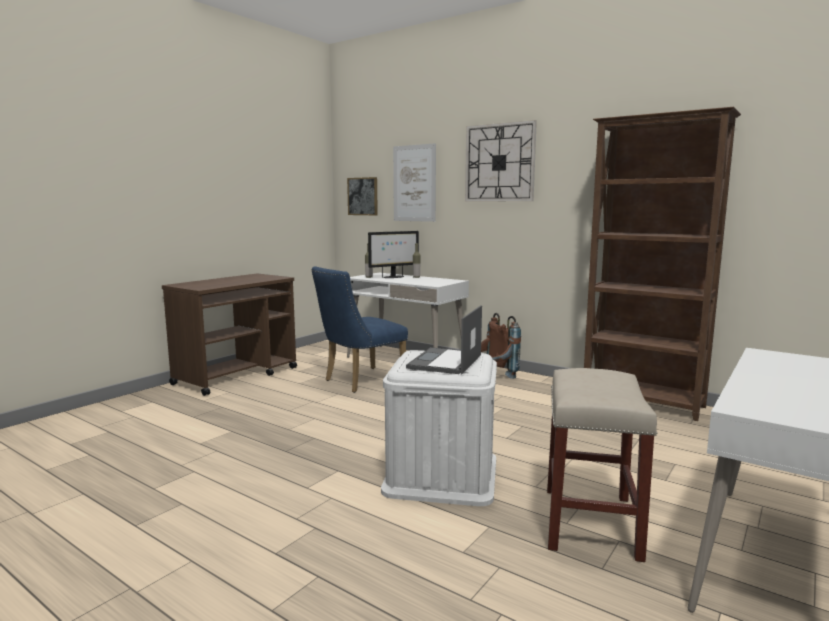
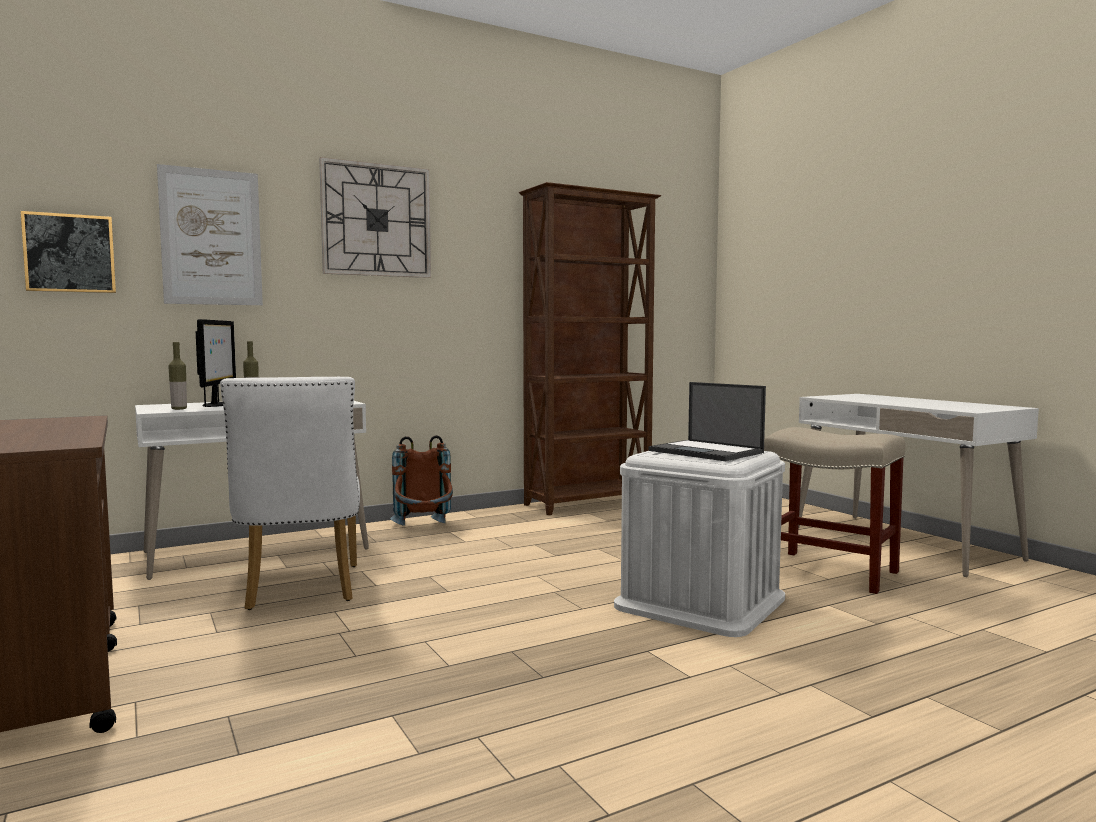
camera: 65 degrees left, 5 degrees down
blue chair [311,266,408,393] -> white chair [220,377,360,610]

